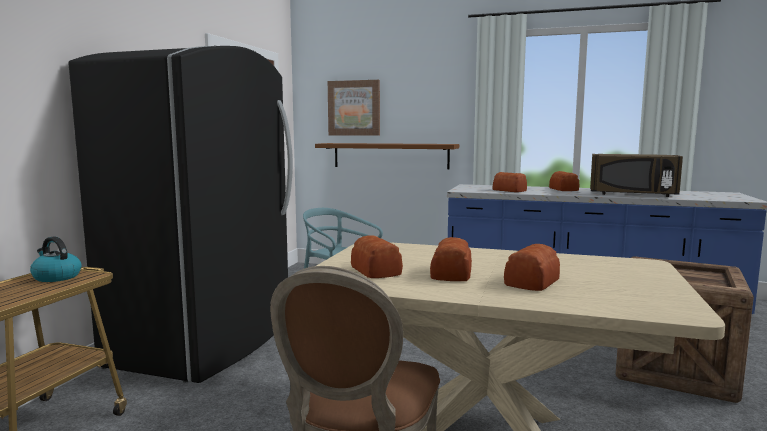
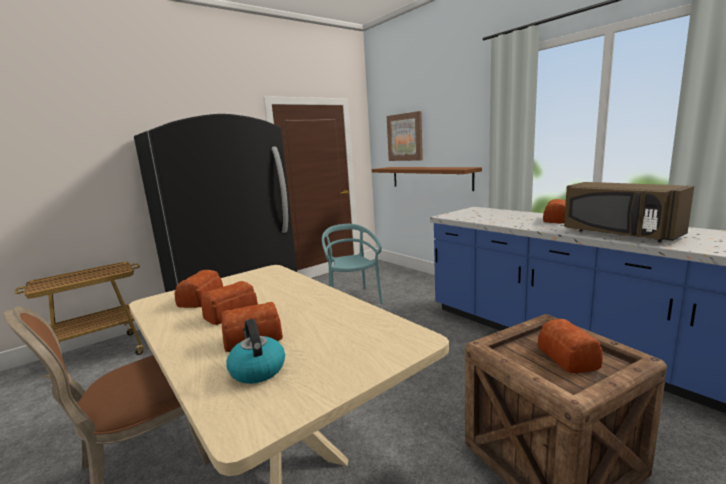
camera: 35 degrees right, 5 degrees up
kettle [30,236,82,282] -> kettle moved to [226,319,285,384]
bread [492,172,527,192] -> bread moved to [537,319,603,373]

